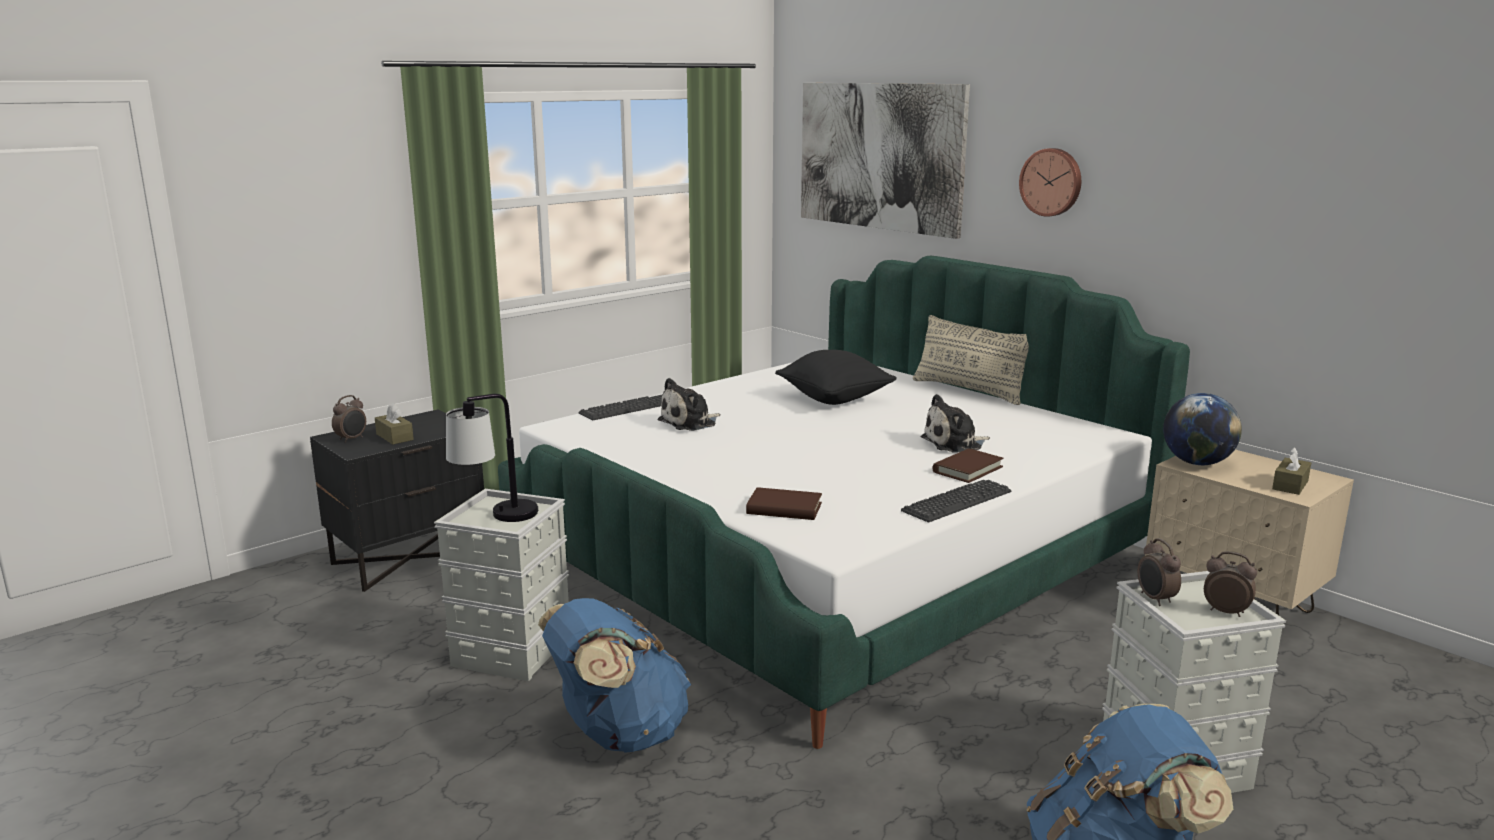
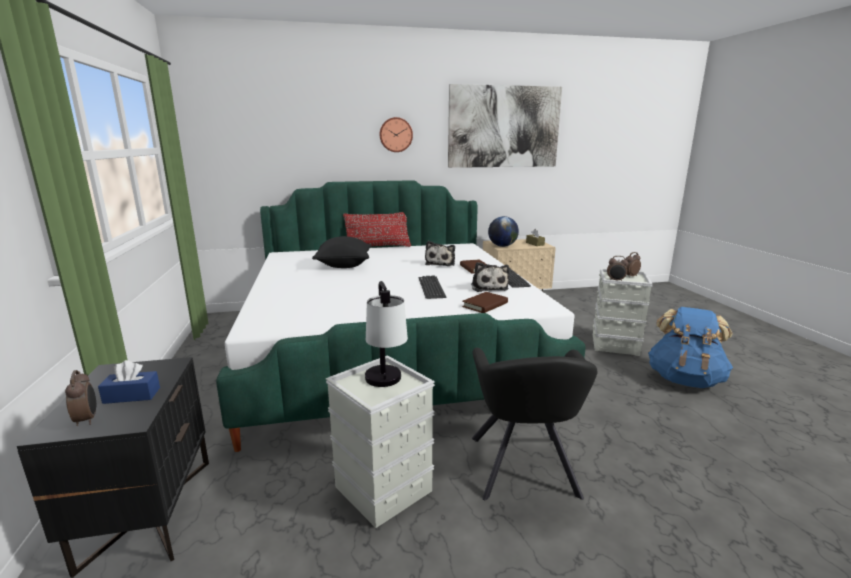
camera: 60 degrees left, 0 degrees up
brown tissue box [375,403,414,445] -> blue tissue box [98,360,160,404]
blue backpack [538,598,691,753] -> black armchair [472,348,598,500]
keyboard [579,395,662,420] -> keyboard moved to [419,276,446,299]
plush toy [658,378,721,431] -> plush toy moved to [471,262,509,292]
picture [801,83,970,239] -> picture moved to [448,84,562,168]
beige pillow [913,315,1029,405] -> red pillow [343,212,411,247]

